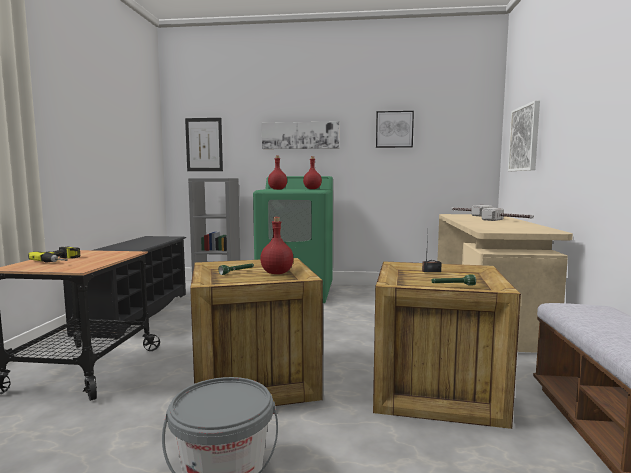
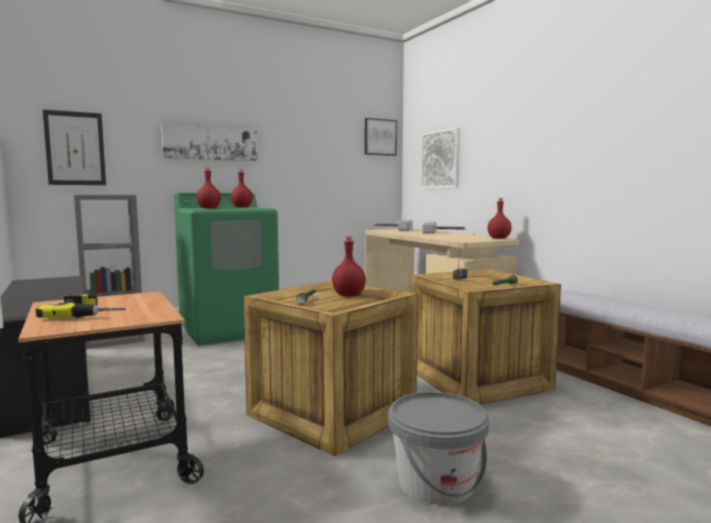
camera: 35 degrees left, 0 degrees up
picture [376,111,414,148] -> picture moved to [365,118,397,156]
none -> red bottle [487,198,512,239]

